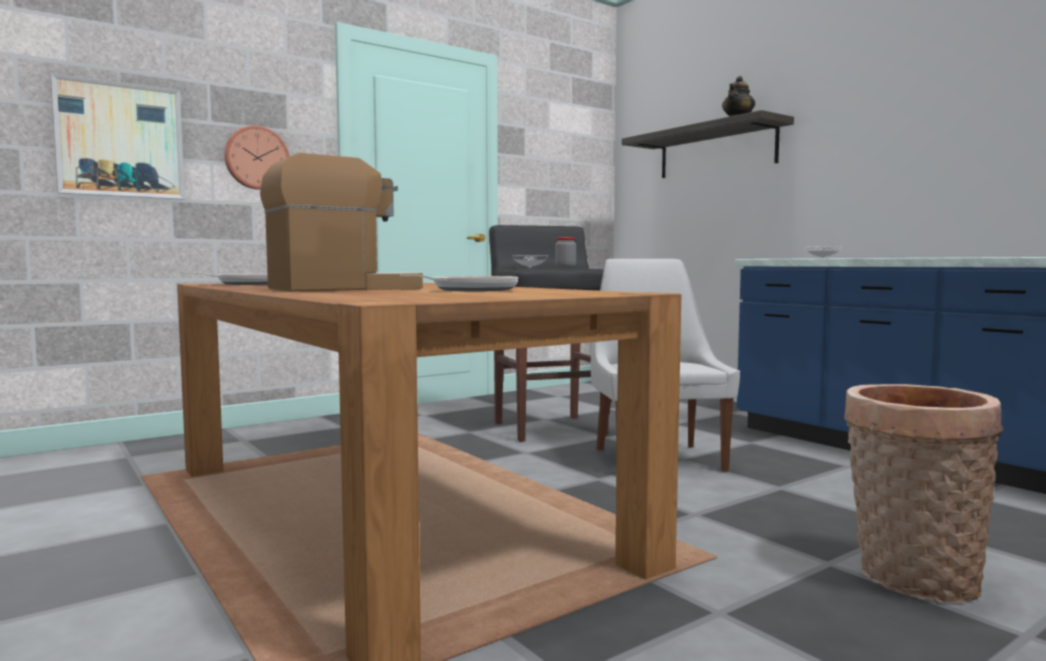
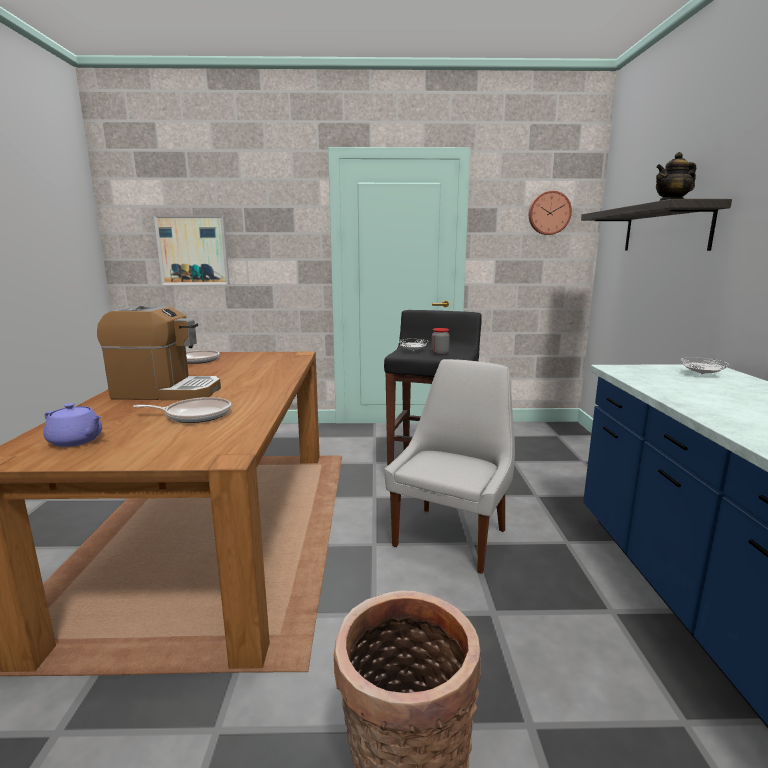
camera: 35 degrees right, 10 degrees up
wall clock [224,126,289,190] -> wall clock moved to [529,191,572,235]
none -> purple teapot [43,403,102,447]

